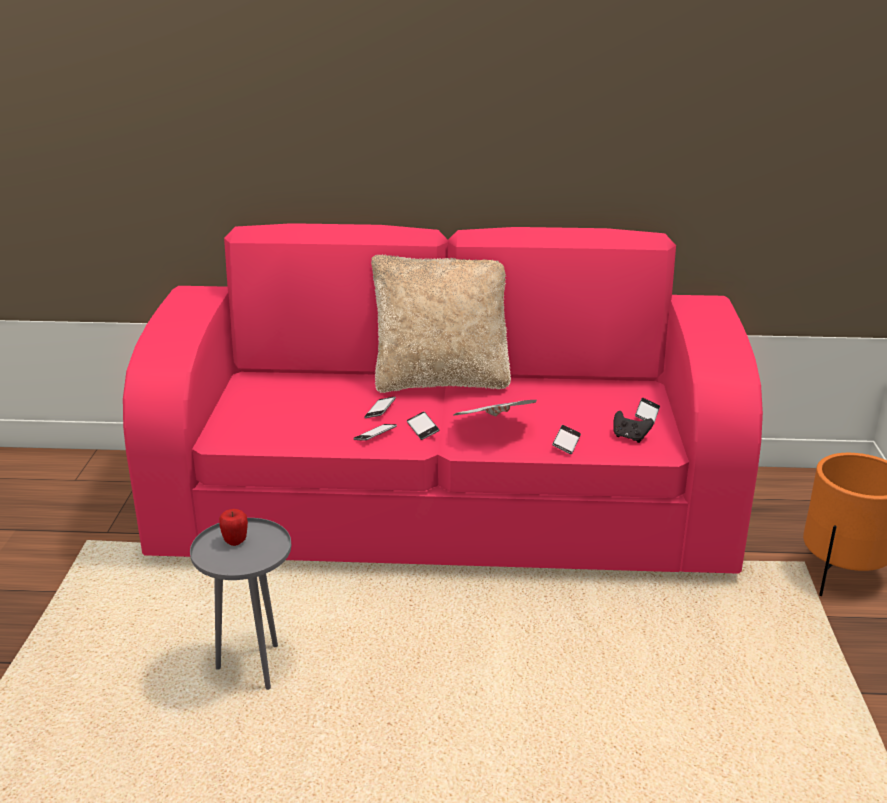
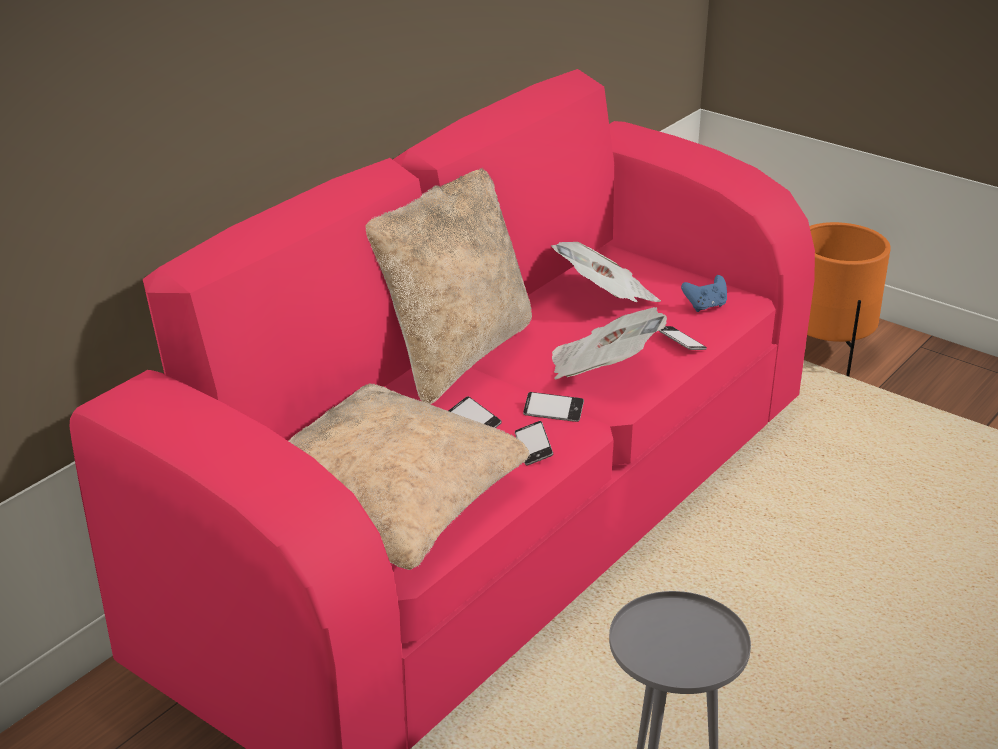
camera: 55 degrees left, 5 degrees up
apple [219,509,248,546] -> none
black game controller [613,411,654,443] -> blue game controller [681,275,727,312]
phone [635,398,660,425] -> none
none -> beige pillow [289,383,530,570]
none -> newspaper [551,242,661,302]

